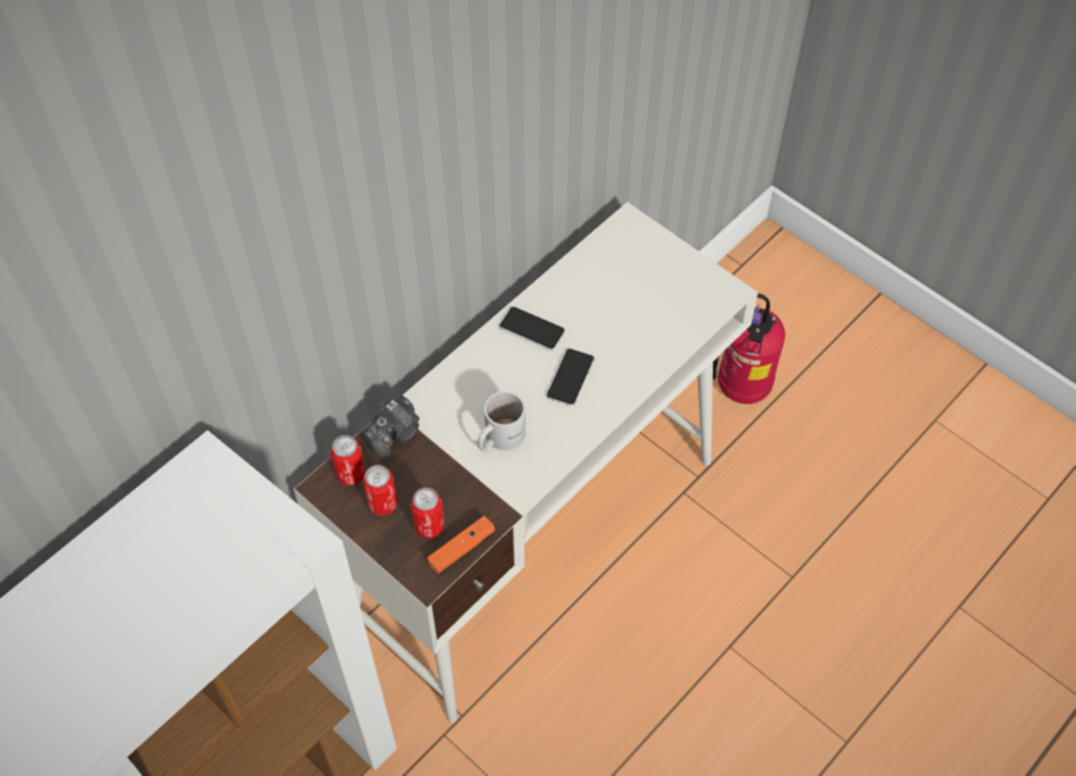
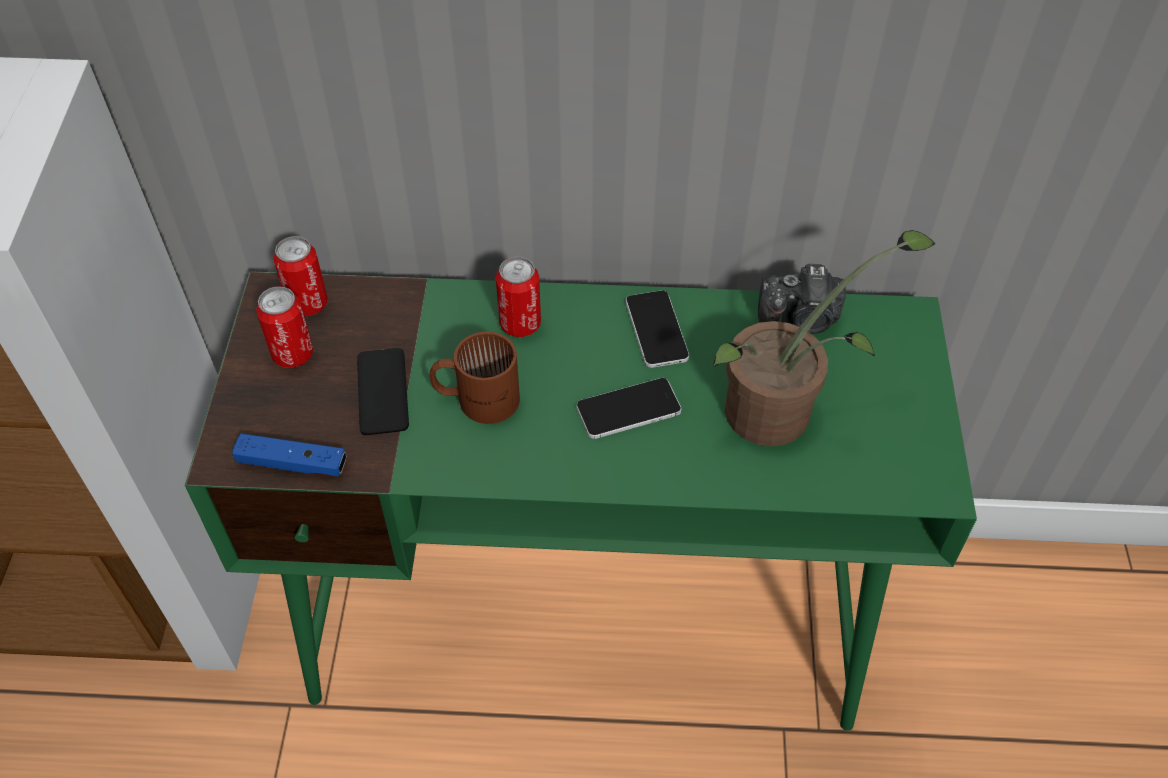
camera: 50 degrees right, 5 degrees down
white desk [294,202,758,723] -> green desk [185,271,977,731]
camera [362,396,420,458] -> camera moved to [758,264,846,334]
can [411,488,444,538] -> can moved to [496,257,541,337]
orange game controller [427,516,495,573] -> blue game controller [232,433,346,476]
white mug [477,391,526,451] -> brown mug [430,332,520,424]
fire extinguisher [713,293,785,404] -> none
none -> phone [357,348,409,435]
none -> potted plant [713,230,935,446]

